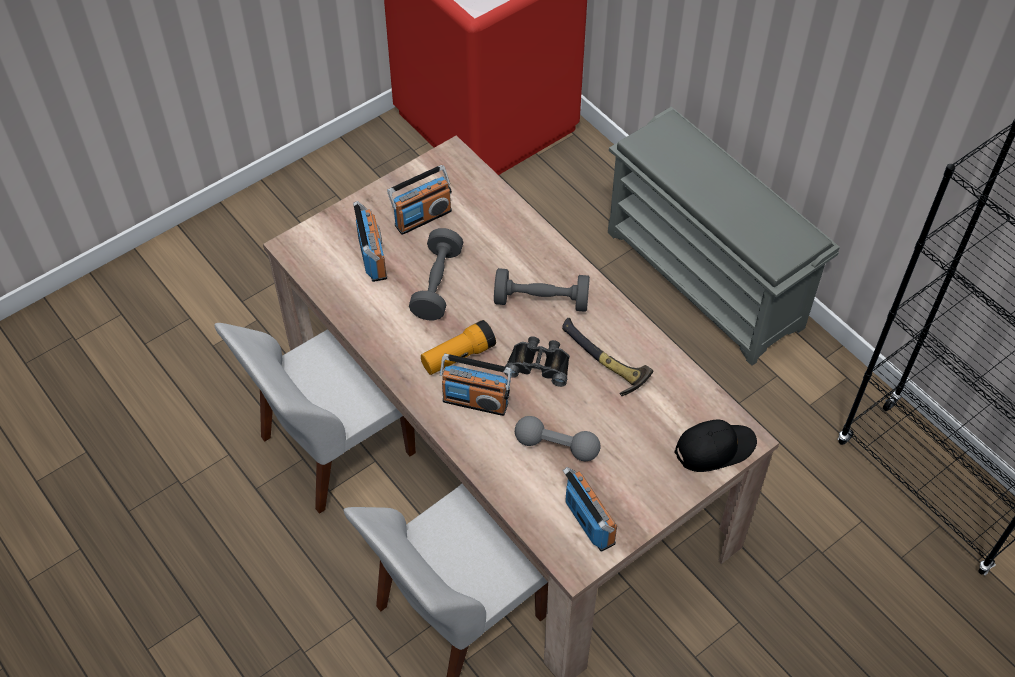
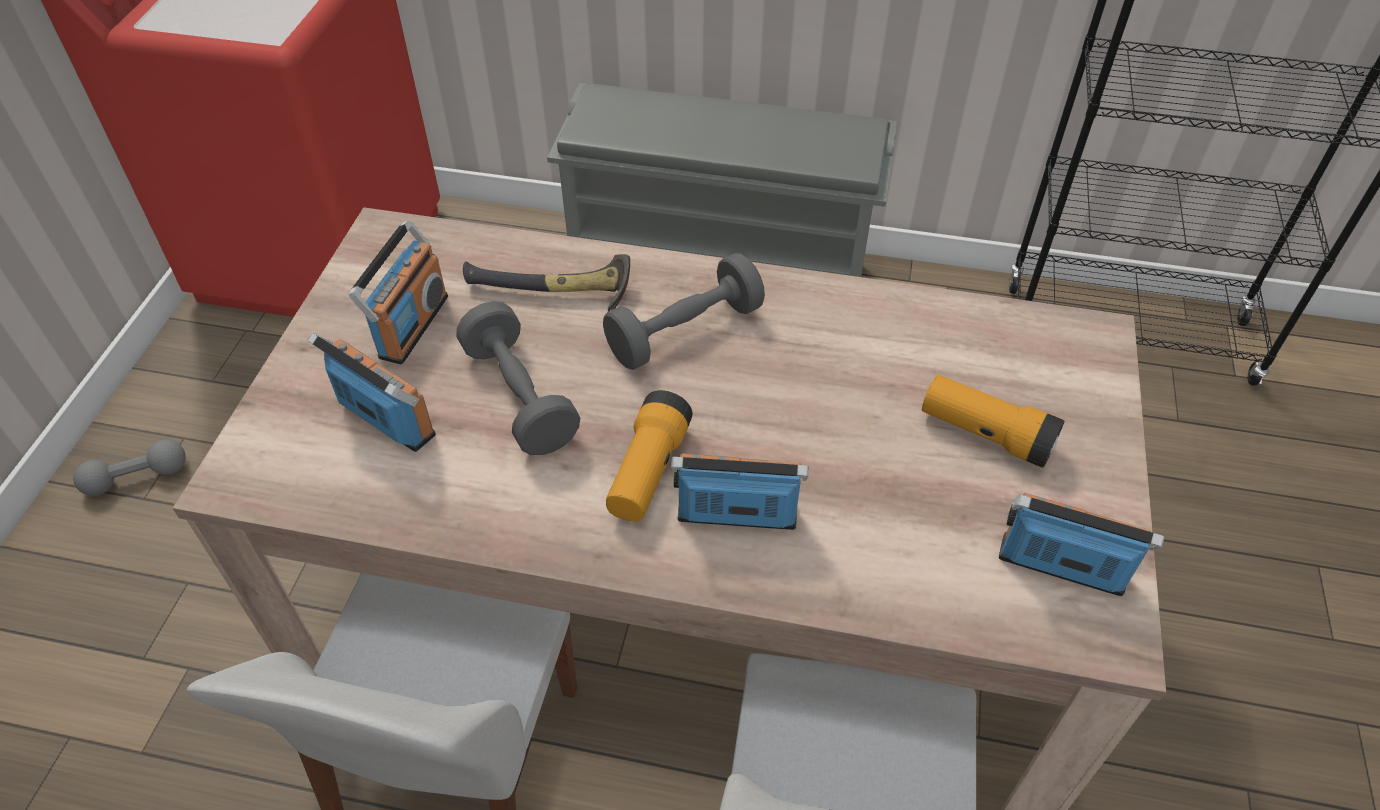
camera: 40 degrees left, 5 degrees down
radio [440,354,512,416] -> radio turned 150 degrees counterclockwise [671,453,809,530]
black binoculars [504,336,570,387] -> none
grey dumbbell [515,416,600,461] -> grey dumbbell moved to [73,439,186,496]
hammer [562,318,653,396] -> hammer moved to [463,254,630,312]
black cap [675,420,757,472] -> none
none -> flashlight [922,375,1065,468]

